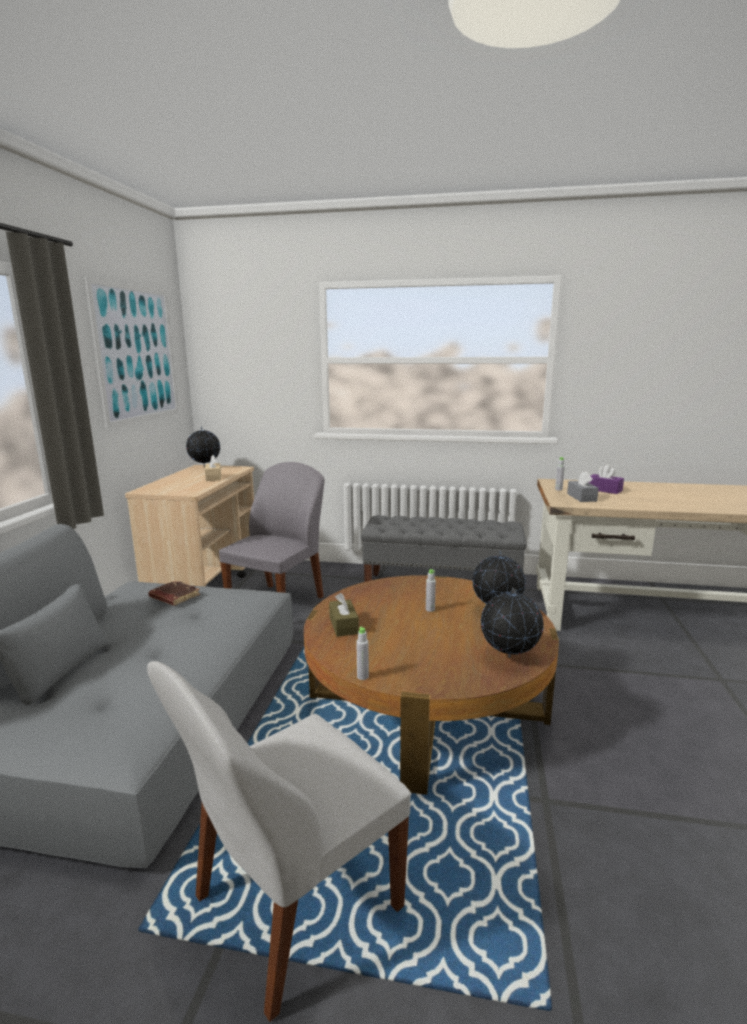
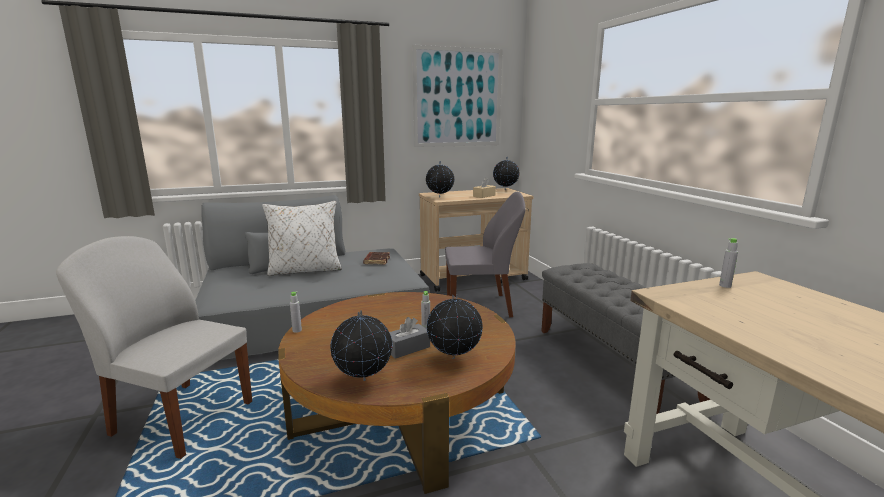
camera: 60 degrees right, 0 degrees up
brown tissue box [329,593,359,637] -> none
grey tissue box [567,471,599,502] -> grey tissue box moved to [390,317,430,359]
purple tissue box [588,465,624,494] -> none
none -> white pillow [262,201,342,276]
none -> globe [426,161,454,198]

